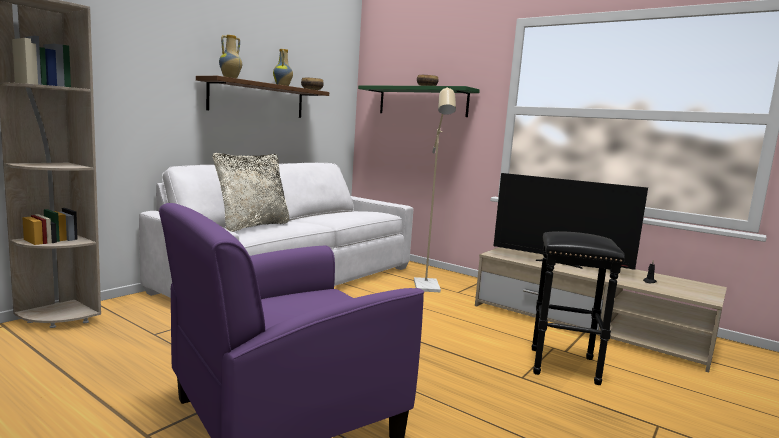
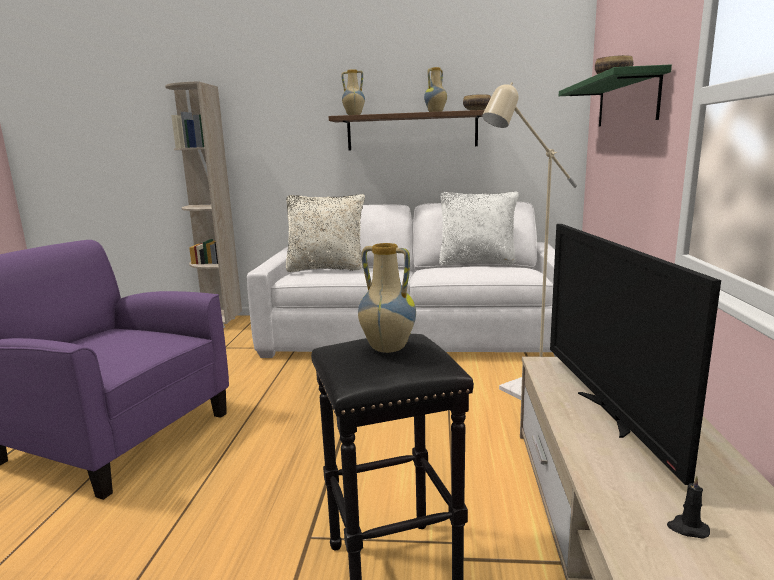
camera: 60 degrees right, 5 degrees up
none -> vase [358,243,416,353]
none -> white pillow [439,191,519,266]

